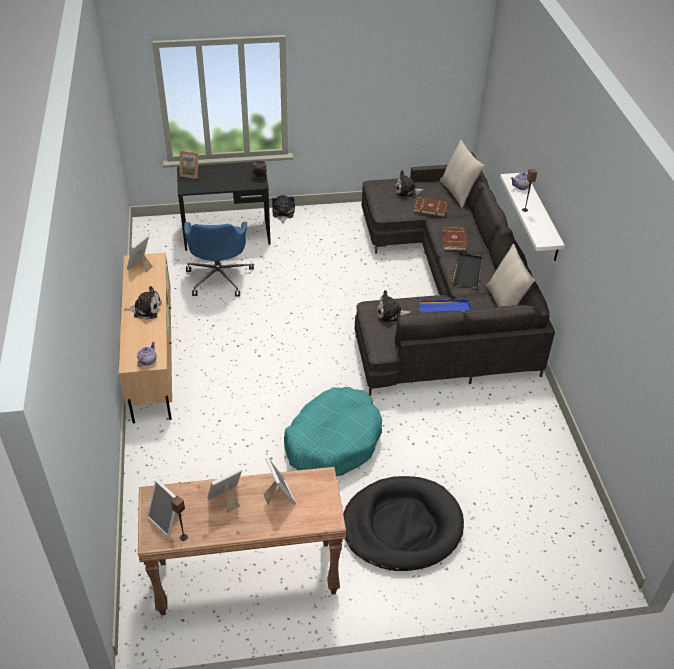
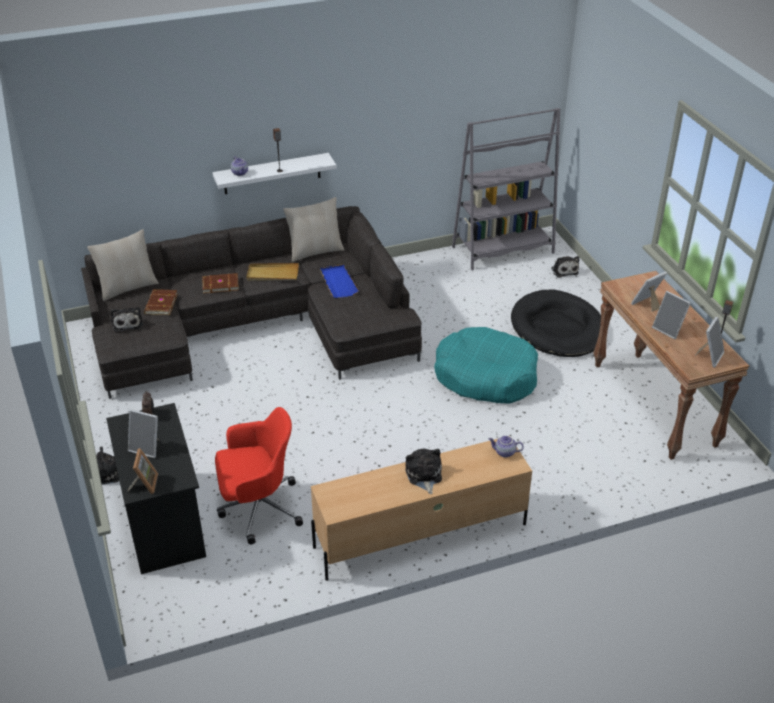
camera: 100 degrees left, 5 degrees down
picture frame [127,235,153,272] -> picture frame moved to [128,409,160,458]
blue office chair [184,222,254,297] -> red office chair [215,407,303,544]
plush toy [377,290,411,323] -> plush toy moved to [551,256,579,278]
black tray [451,253,482,288] -> beige tray [246,263,299,281]
none -> grey bookcase [452,108,560,270]

